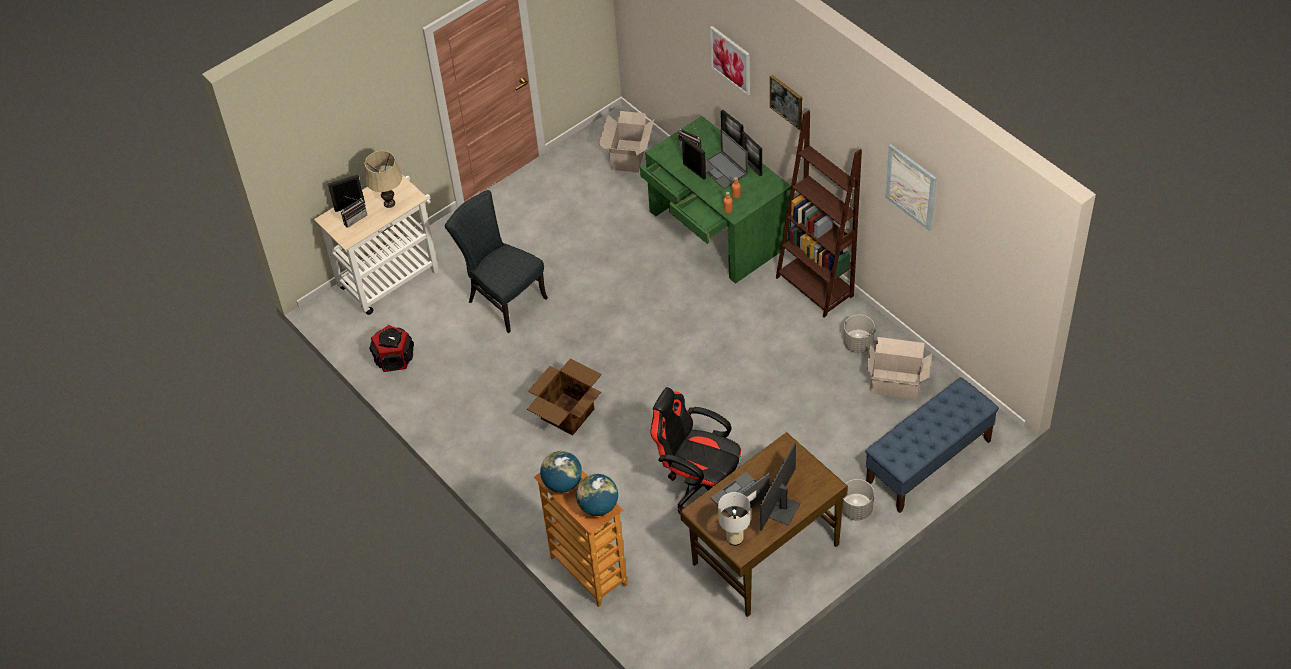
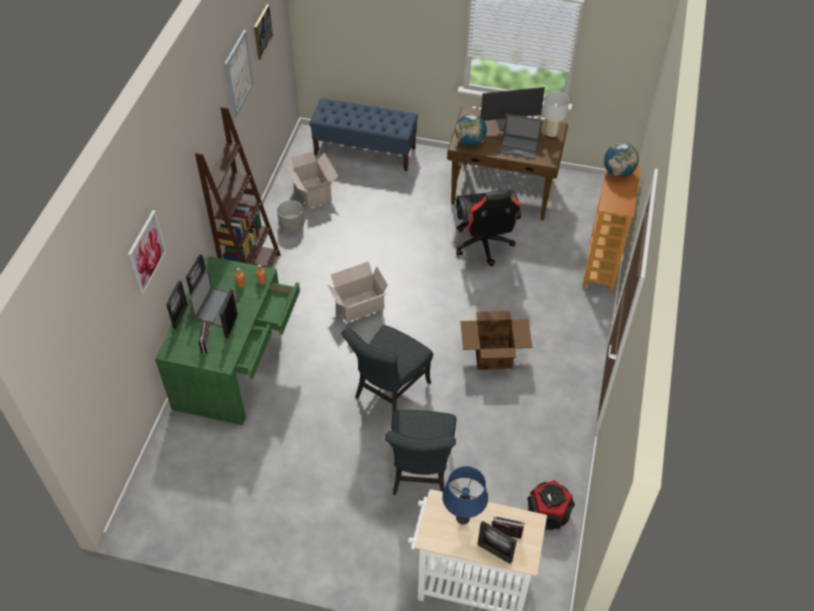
camera: 130 degrees left, 0 degrees up
beige table lamp [365,151,402,208] -> blue table lamp [443,466,488,524]
globe [540,451,582,493] -> globe moved to [455,114,487,146]
cardboard box [599,111,654,173] -> cardboard box moved to [327,261,388,322]
picture [770,75,802,130] -> picture moved to [254,4,273,60]
grey planter [842,479,874,520] -> none
none -> grey chair [341,325,433,412]

